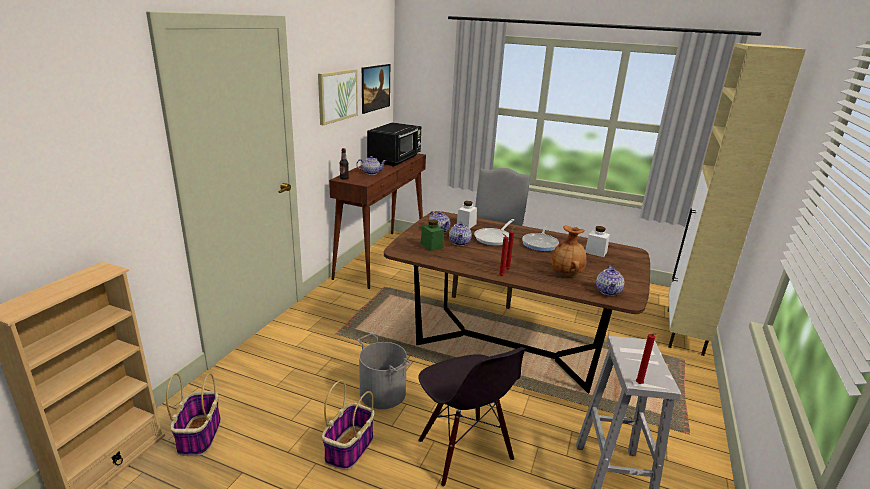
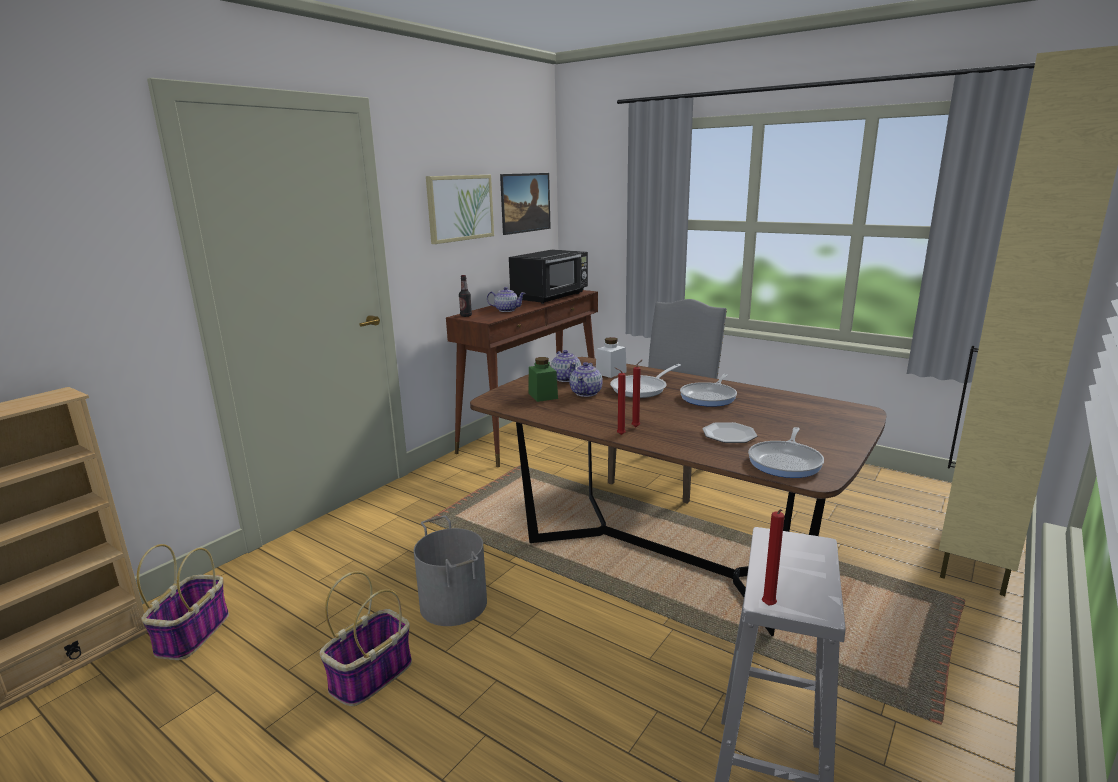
camera: 15 degrees right, 5 degrees down
black chair [418,347,526,487] -> none
brown vase [551,225,587,274] -> plate [703,422,758,443]
white jar [585,226,610,257] -> none
teapot [596,265,624,296] -> frying pan [748,427,824,478]

